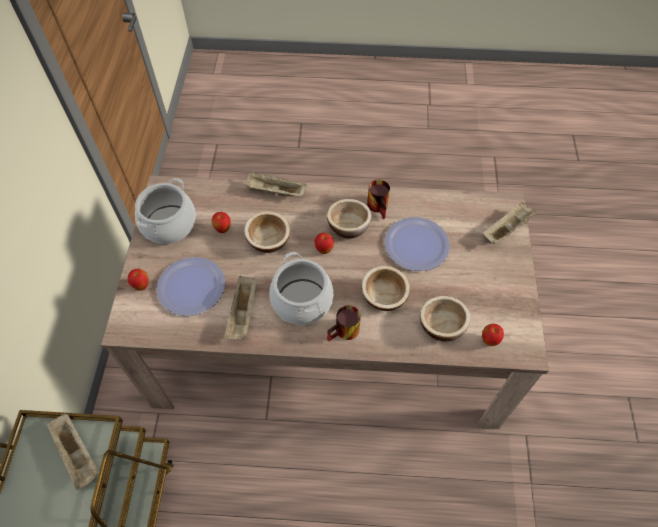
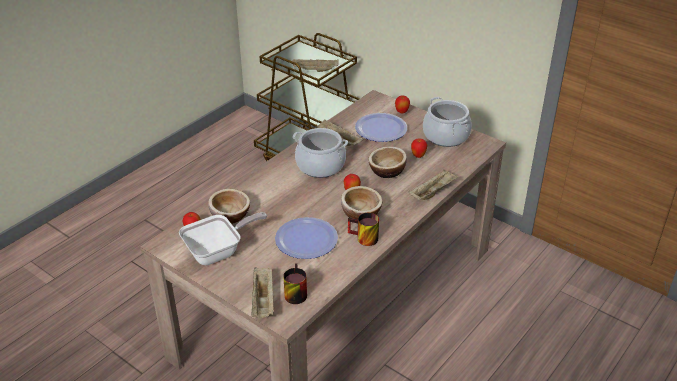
camera: 125 degrees right, 20 degrees down
mug [327,305,361,341] -> mug moved to [283,263,307,304]
bowl [362,266,410,311] -> none
none -> frying pan [179,212,267,265]

